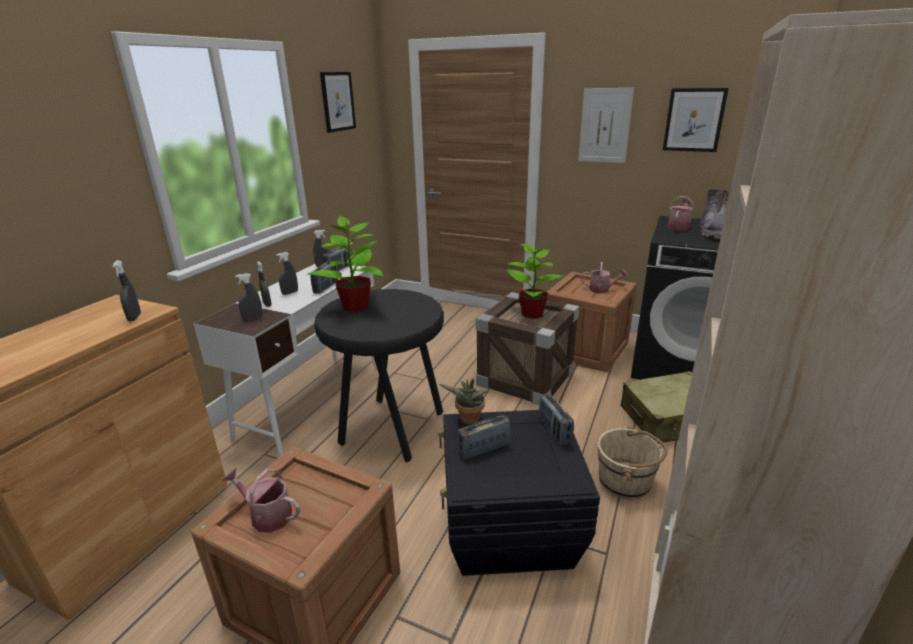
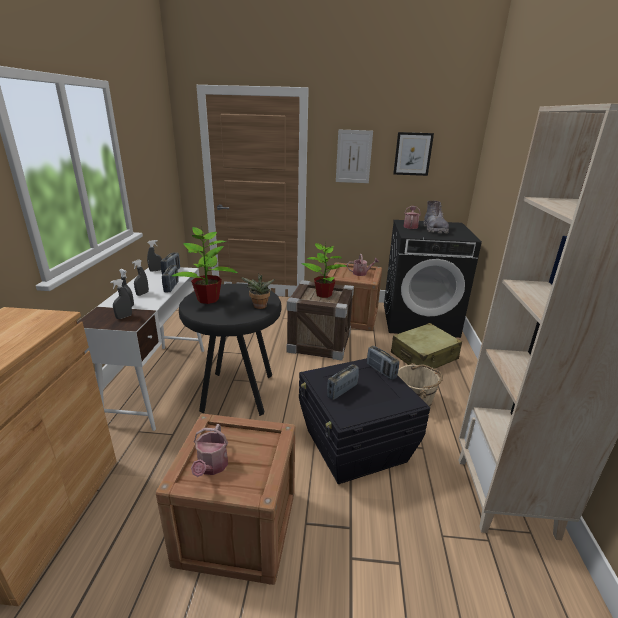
camera: 20 degrees left, 0 degrees up
grey spray bottle [112,260,141,321] -> none
watering can [222,468,300,533] -> watering can turned 90 degrees counterclockwise [191,424,228,477]
picture [320,72,356,133] -> none
potted plant [439,378,490,425] -> potted plant moved to [240,273,275,309]

